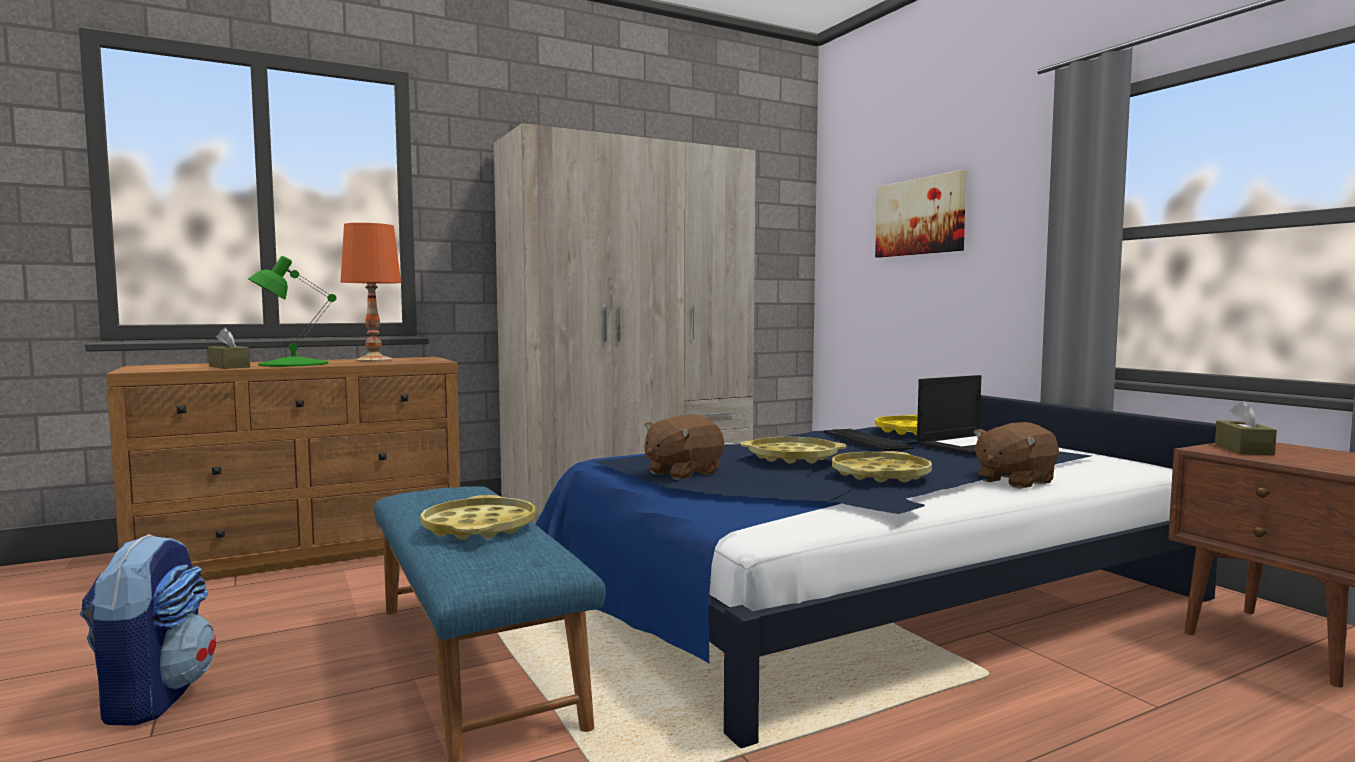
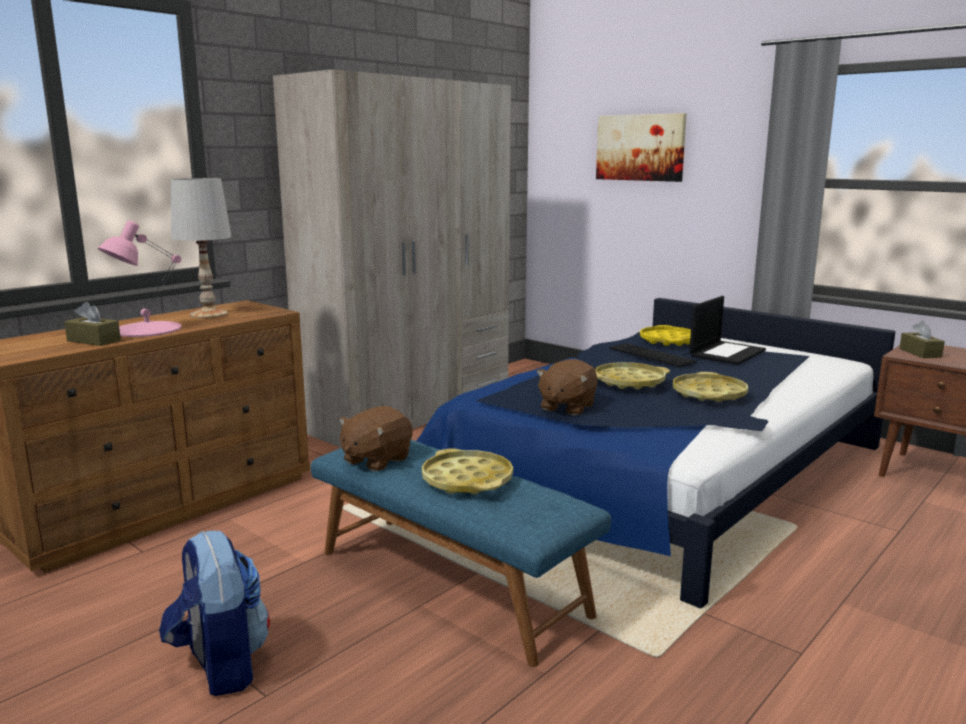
camera: 20 degrees left, 10 degrees up
green table lamp [248,256,336,367] -> pink table lamp [98,221,181,337]
orange table lamp [341,223,401,362] -> white table lamp [171,178,232,319]
brown plush toy [974,422,1059,489] -> brown plush toy moved to [338,406,413,472]

